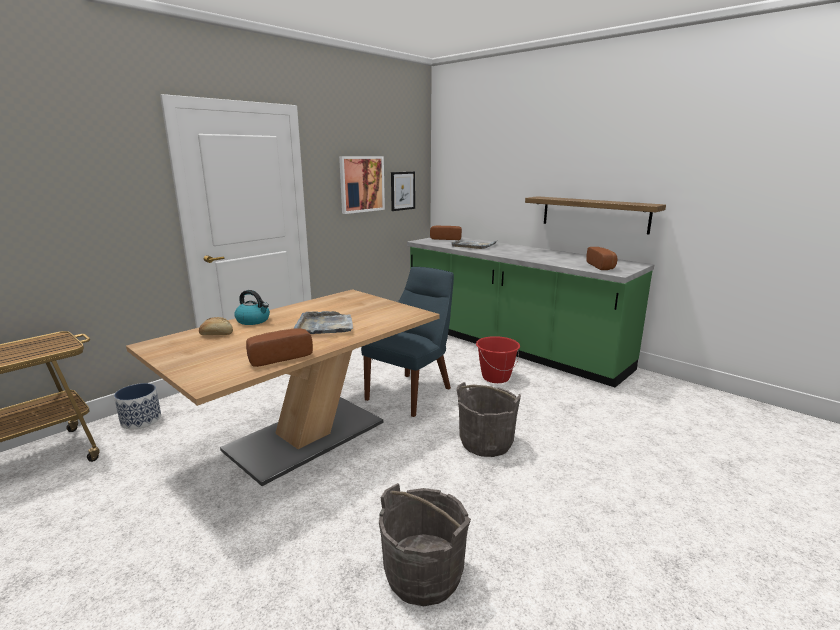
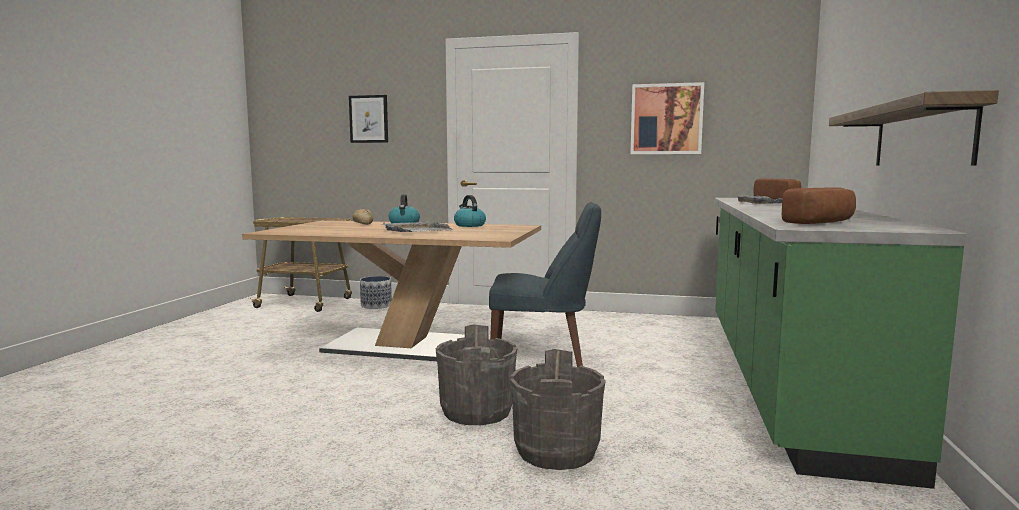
camera: 60 degrees right, 10 degrees down
bread [246,328,313,367] -> none
grey bucket [379,483,471,606] -> grey bucket moved to [510,349,606,470]
picture [391,172,415,211] -> picture moved to [349,95,388,143]
red bucket [476,336,520,383] -> none
none -> kettle [454,195,486,227]

